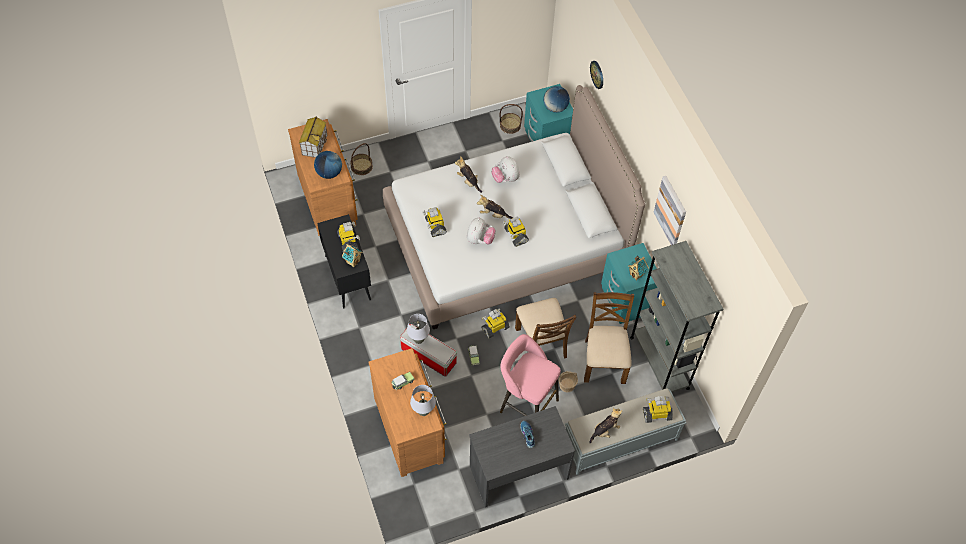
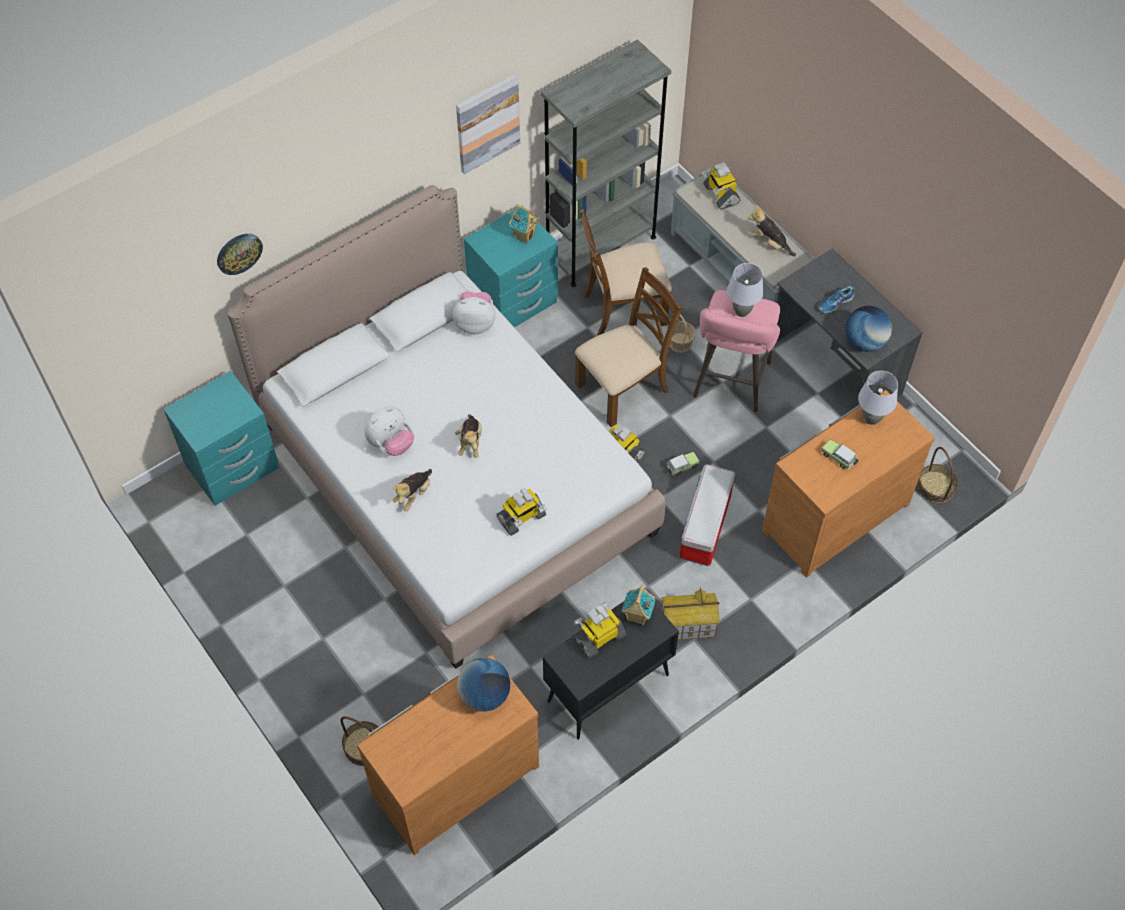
camera: 105 degrees left, 0 degrees up
toy house [299,116,327,158] -> toy house moved to [661,588,720,640]
grey table lamp [407,314,430,344] -> grey table lamp moved to [727,263,764,317]
plush toy [467,218,496,244] -> plush toy moved to [453,291,495,334]
basket [500,104,523,134] -> basket moved to [917,447,958,503]
toy robot [503,217,529,247] -> none
globe [543,86,570,113] -> globe moved to [845,306,892,352]

